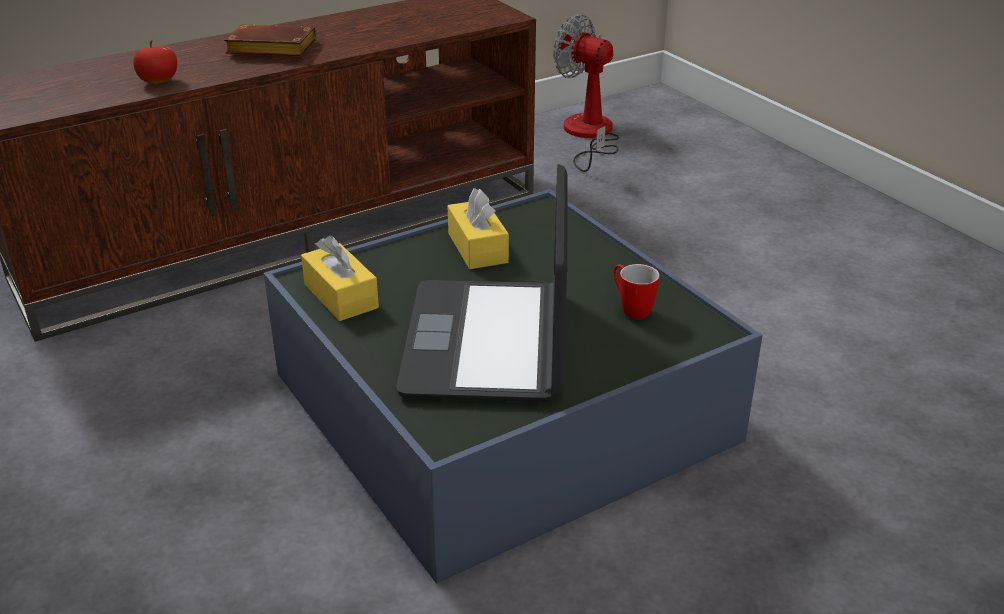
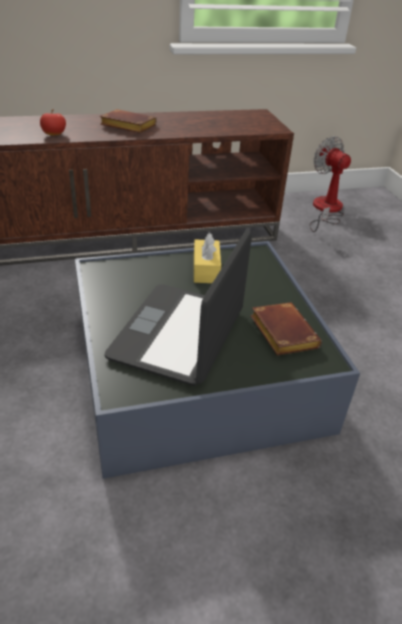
camera: 15 degrees right, 5 degrees up
yellow tissue box [301,235,379,321] -> none
mug [614,264,660,319] -> brown book [250,302,322,356]

